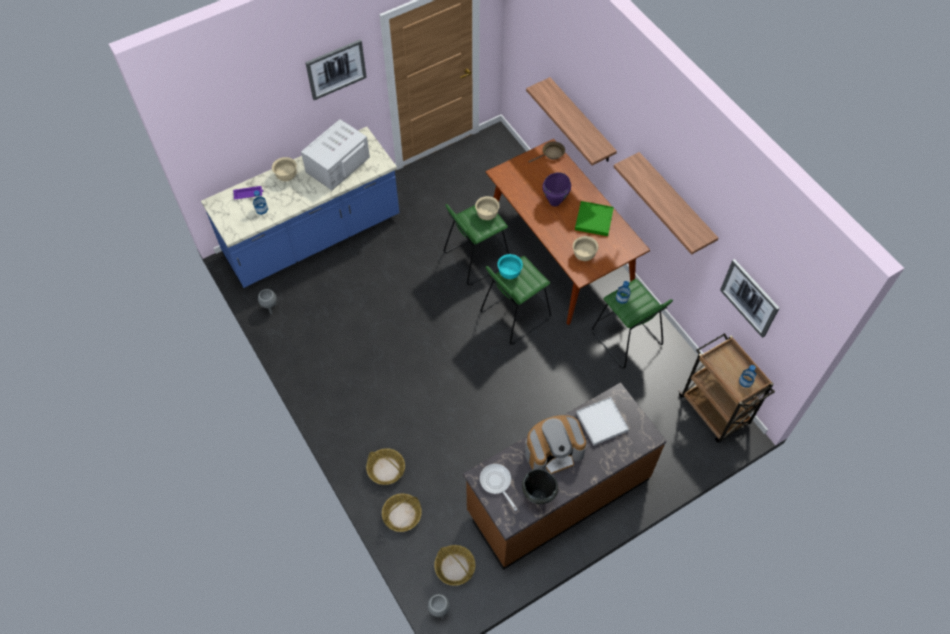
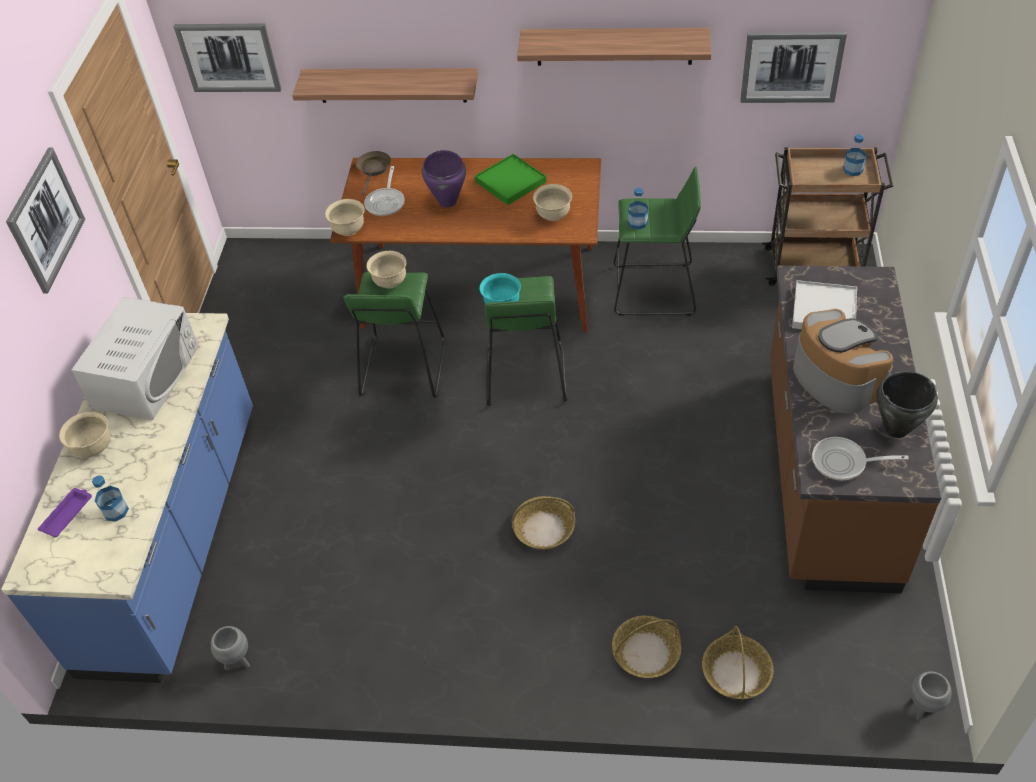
camera: 50 degrees left, 10 degrees down
white microwave [301,119,370,190] -> white microwave turned 150 degrees counterclockwise [71,297,199,421]
basket [434,545,475,586] -> basket moved to [512,496,575,550]
coffee machine [525,415,586,474] -> coffee machine turned 45 degrees counterclockwise [793,309,893,414]
none -> picture [173,23,282,92]
none -> beige bowl [325,199,365,236]
none -> frying pan [364,166,405,216]

